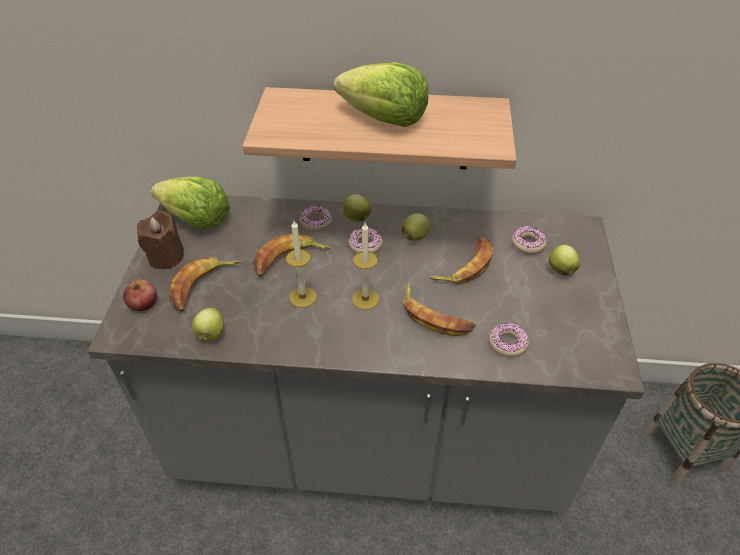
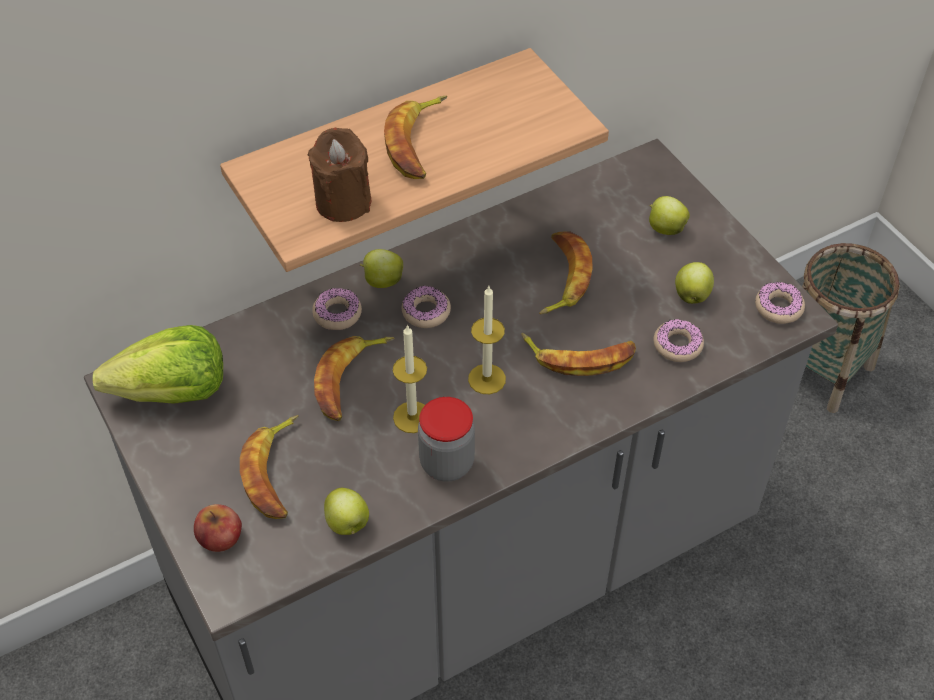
camera: 35 degrees left, 5 degrees up
brown candle [137,211,184,269] -> brown candle moved to [308,128,371,222]
lettuce [333,62,428,127] -> banana [384,96,448,179]
apple [402,213,430,241] -> apple moved to [675,262,714,304]
donut [512,226,547,254] -> donut moved to [755,282,805,324]
none -> jar [418,397,475,482]

